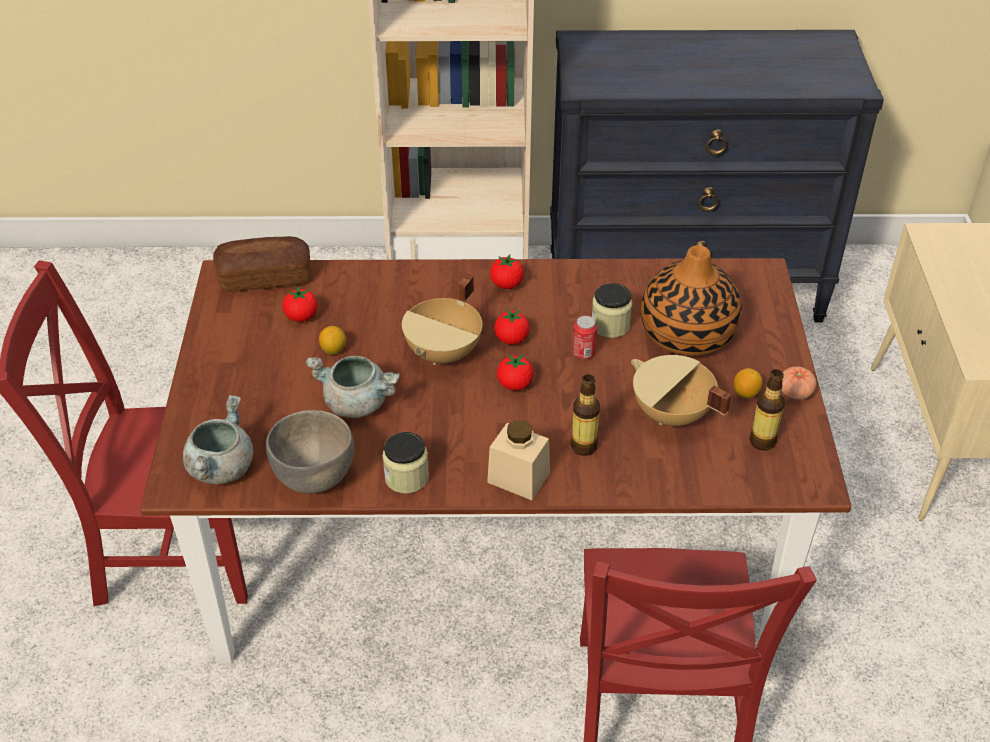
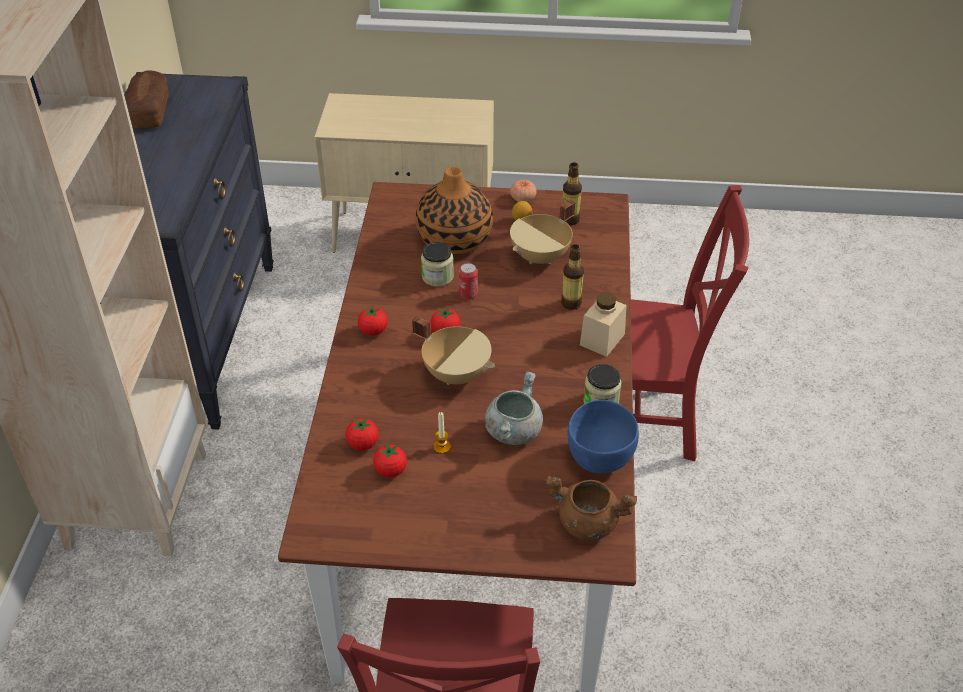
camera: 85 degrees left, 0 degrees up
grey cooking pot [183,395,253,484] -> brown cooking pot [546,476,637,540]
bread [213,236,310,291] -> bread moved to [125,70,169,129]
grey bowl [266,410,354,494] -> blue bowl [567,400,639,473]
lemon [319,326,346,355] -> candle [433,412,451,454]
tomato [497,354,534,391] -> tomato moved to [345,417,379,450]

